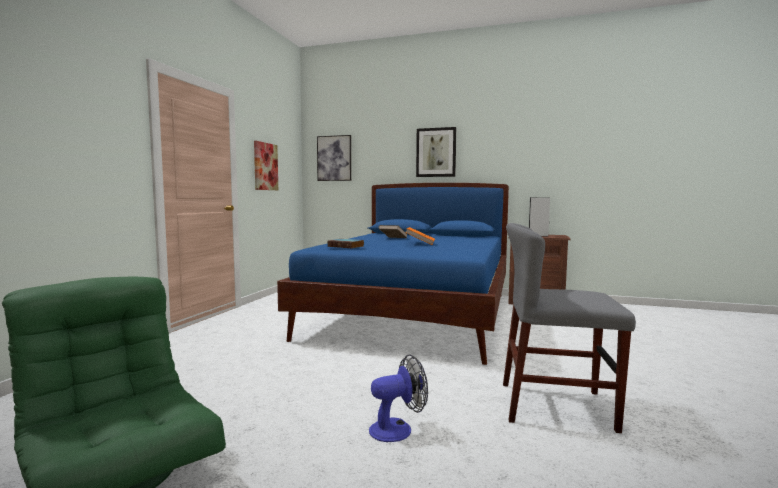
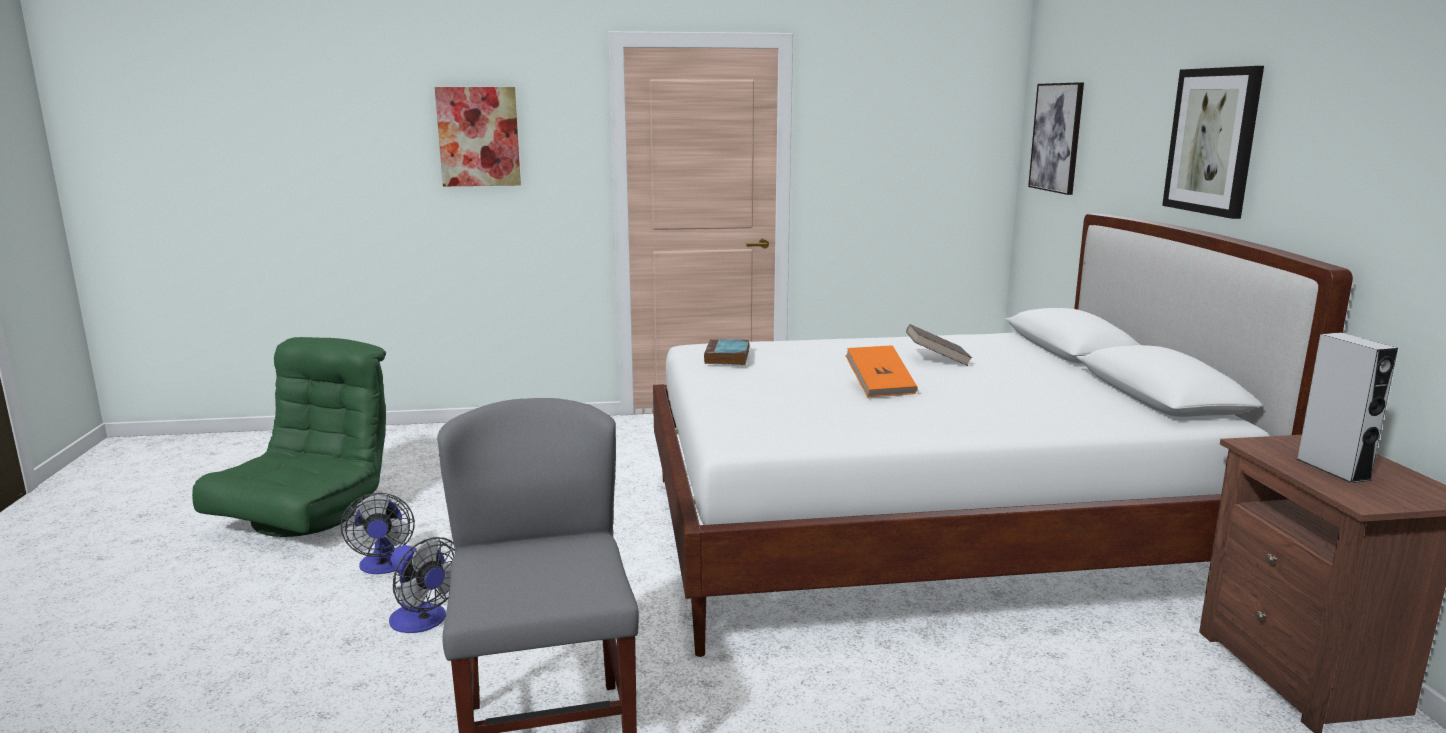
camera: 65 degrees right, 10 degrees up
picture [254,141,278,190] -> picture moved to [435,87,521,186]
blue bed [277,183,509,365] -> white bed [653,214,1353,657]
none -> fan [341,493,415,574]

